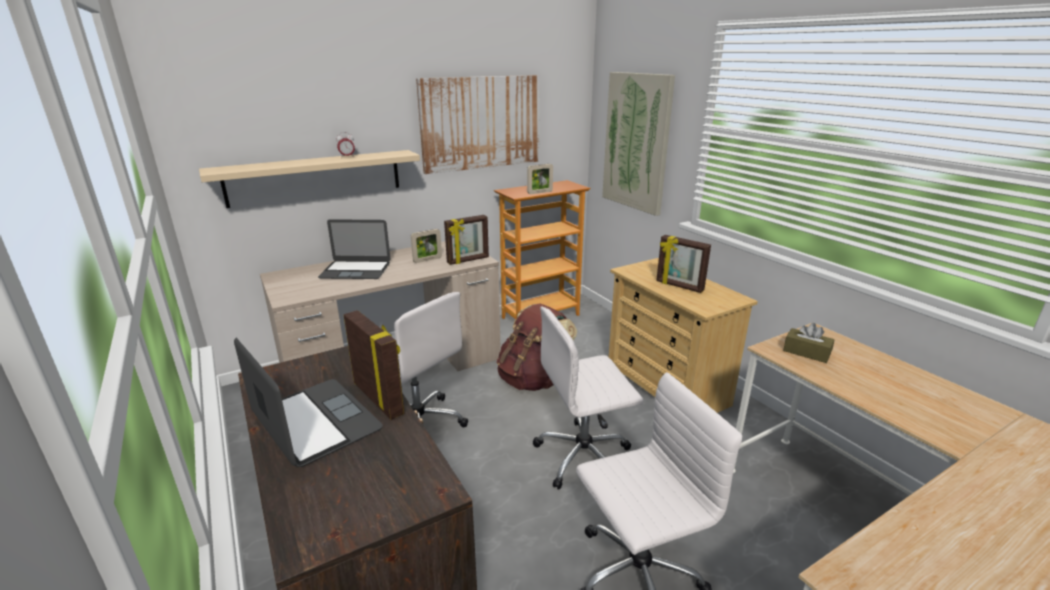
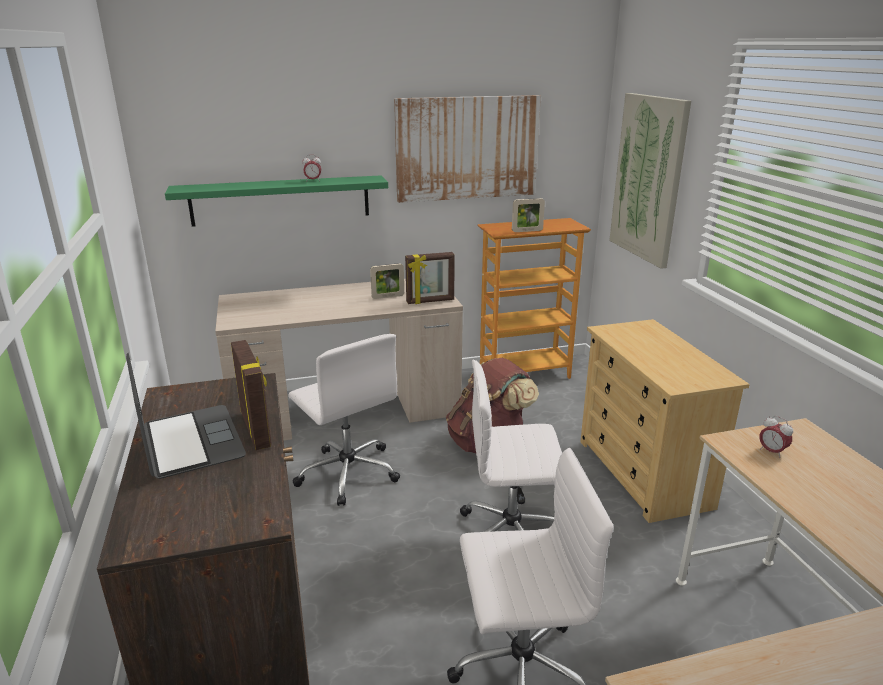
camera: 15 degrees right, 0 degrees up
beige shelf [199,150,420,208] -> green shelf [165,175,388,227]
laptop [318,219,390,279] -> none
picture frame [656,235,711,293] -> none
brown tissue box [783,323,835,363] -> alarm clock [759,416,793,458]

